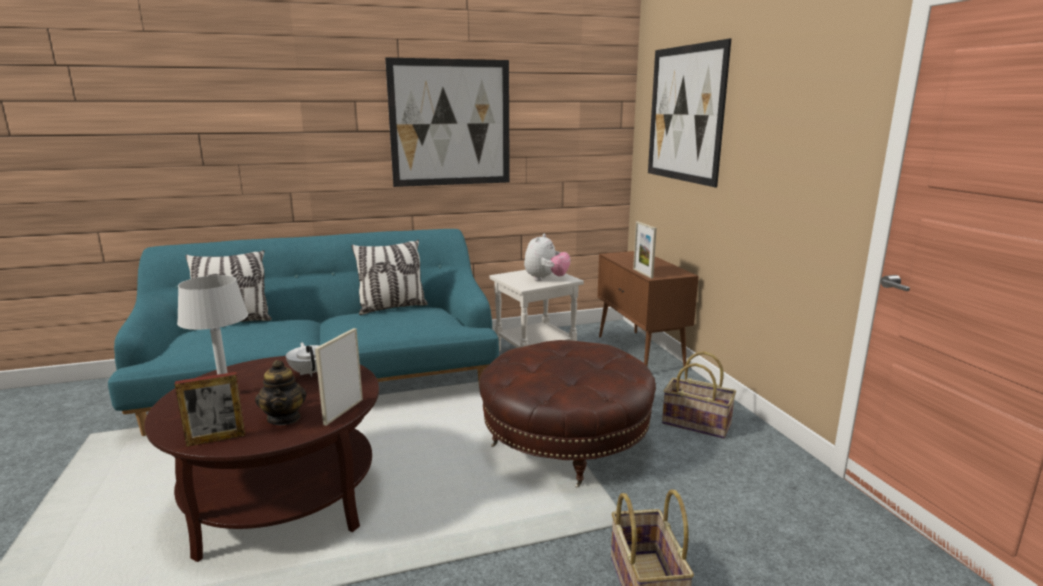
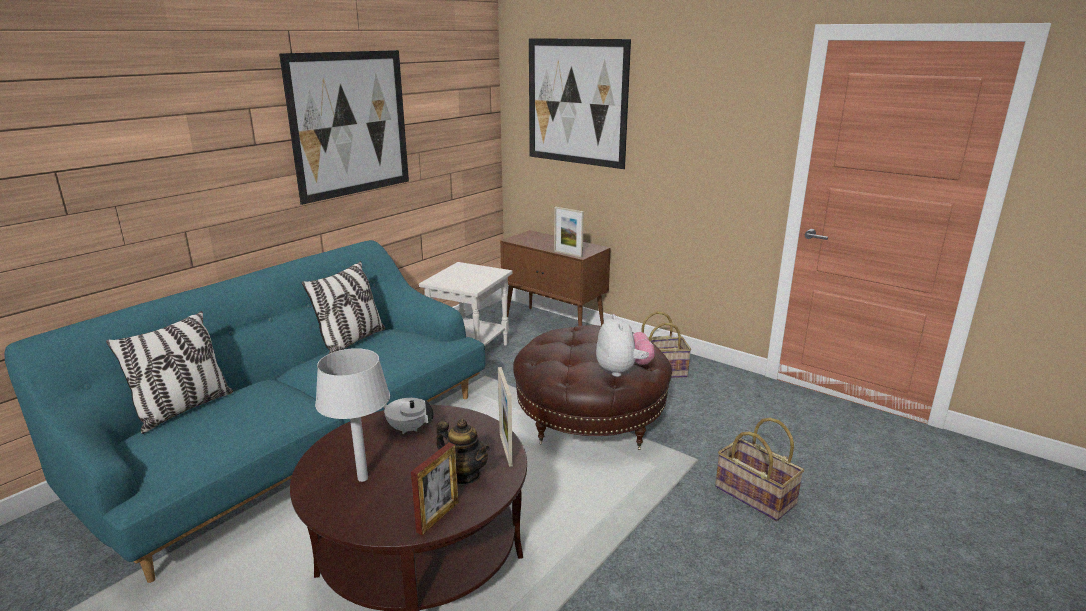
camera: 35 degrees left, 5 degrees up
plush toy [524,234,571,281] -> plush toy moved to [596,314,655,377]

